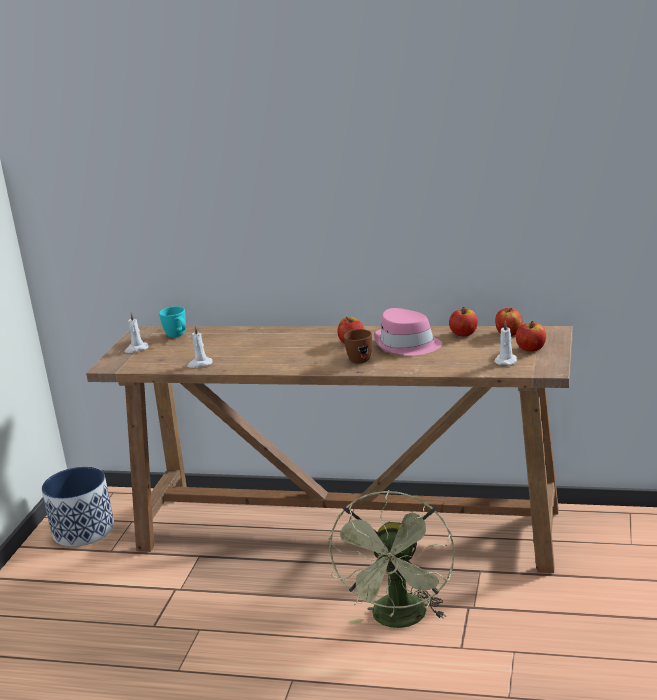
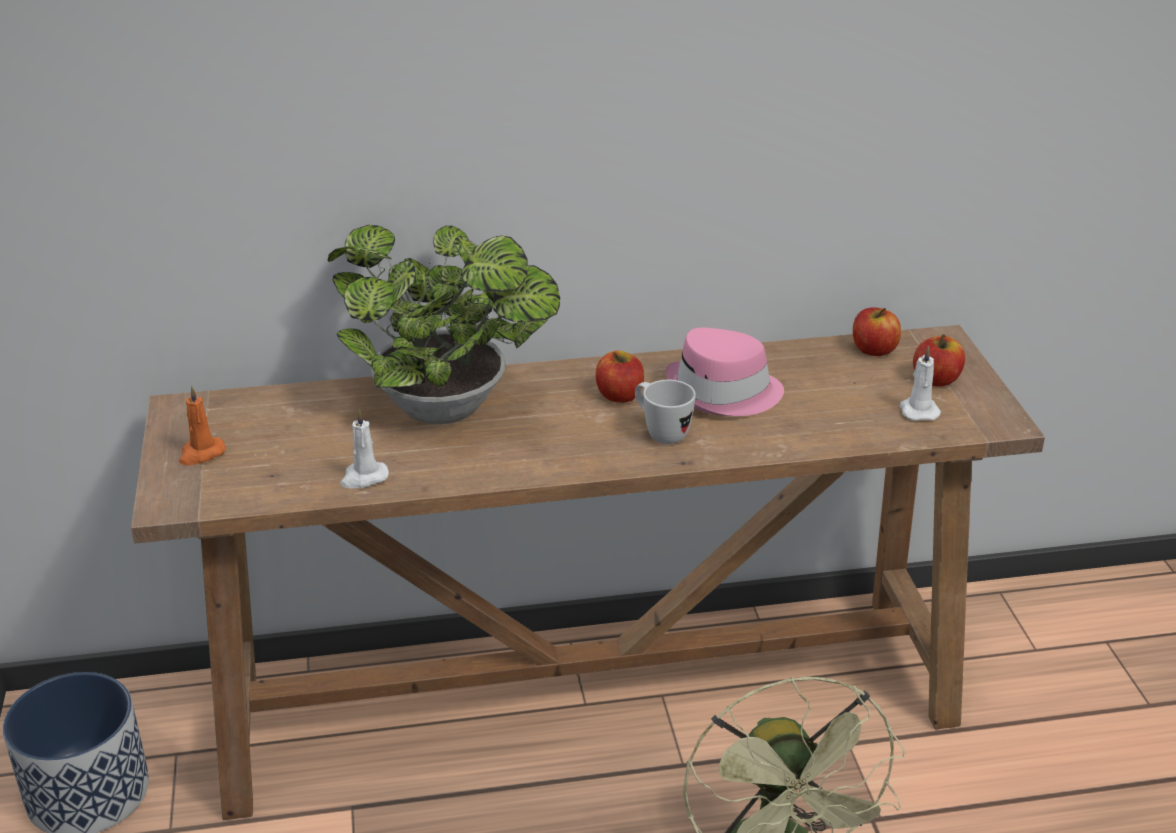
camera: 25 degrees left, 10 degrees up
white candle [125,313,149,353] -> orange candle [179,386,226,465]
turquoise mug [159,306,186,337] -> none
brown mug [343,329,372,364] -> white mug [635,380,696,444]
apple [449,307,478,336] -> none
none -> potted plant [327,225,560,424]

